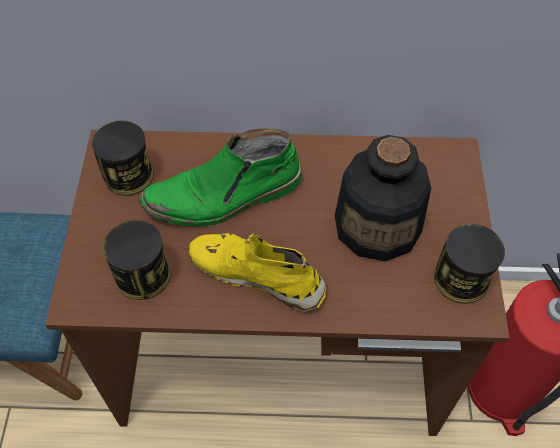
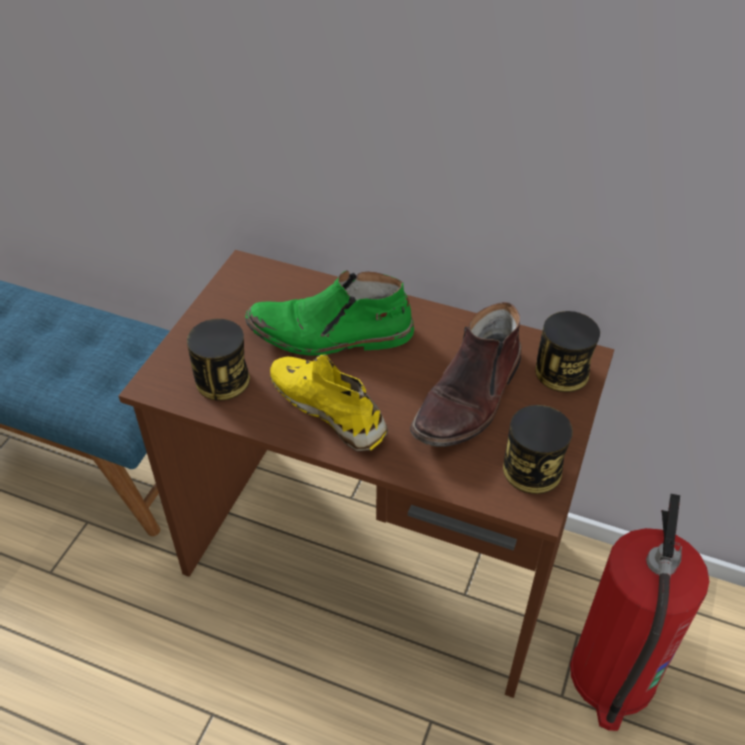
camera: 20 degrees right, 10 degrees down
can [92,121,154,196] -> can moved to [535,311,600,392]
bottle [335,135,431,261] -> brown boot [410,302,521,447]

